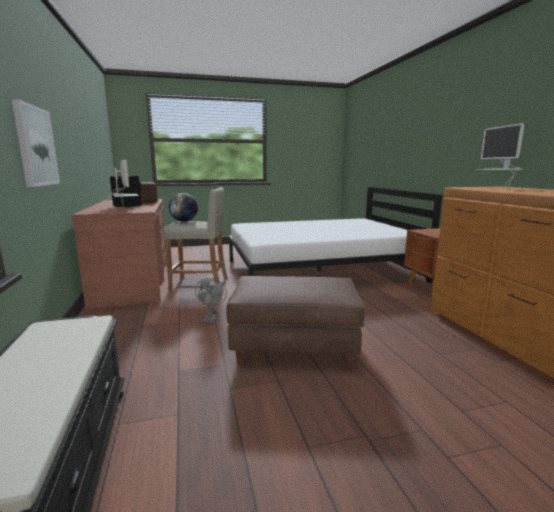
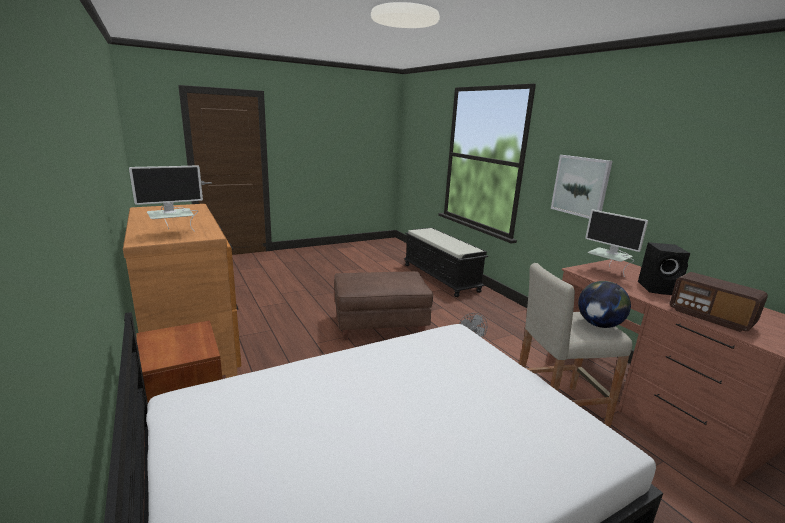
camera: 165 degrees right, 5 degrees up
monitor [476,123,524,187] -> monitor turned 75 degrees clockwise [129,166,203,232]

